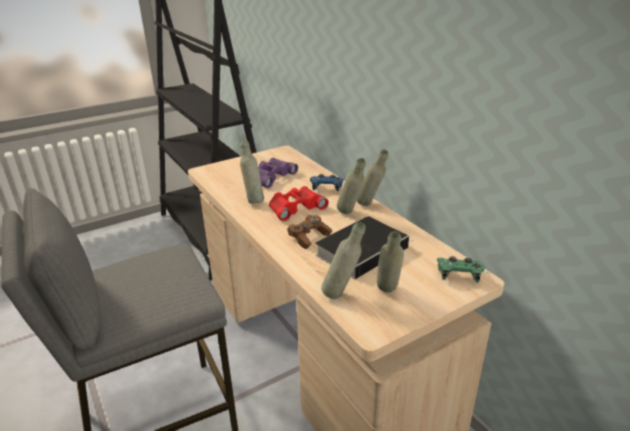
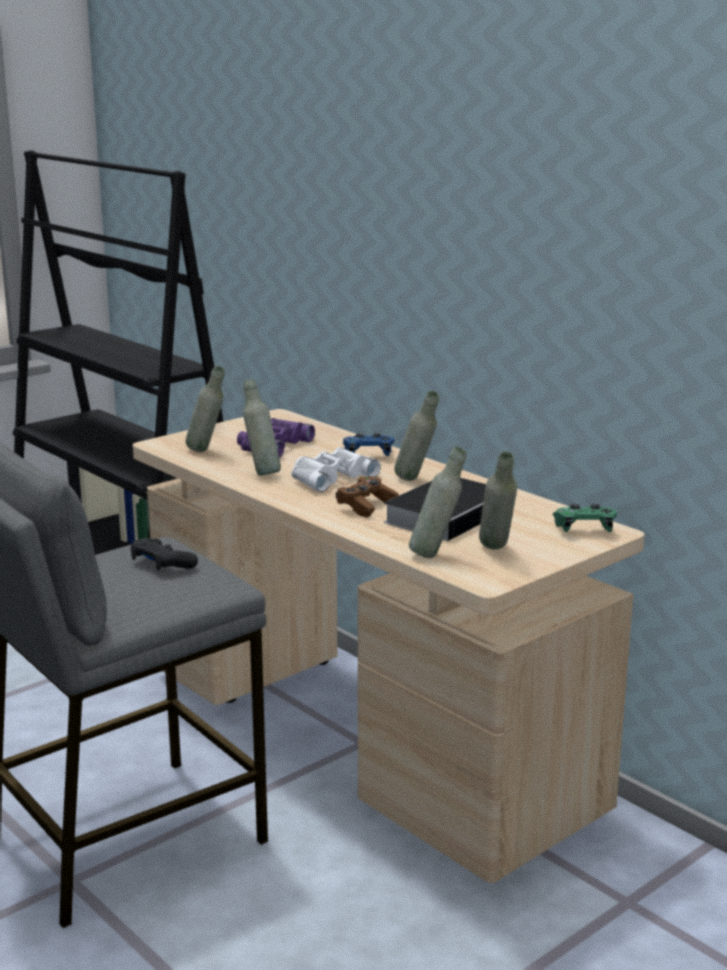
camera: 10 degrees left, 10 degrees down
red binoculars [269,186,329,221] -> white binoculars [291,447,381,492]
grey bottle [357,149,388,206] -> grey bottle moved to [186,366,224,452]
none -> black game controller [131,538,198,570]

